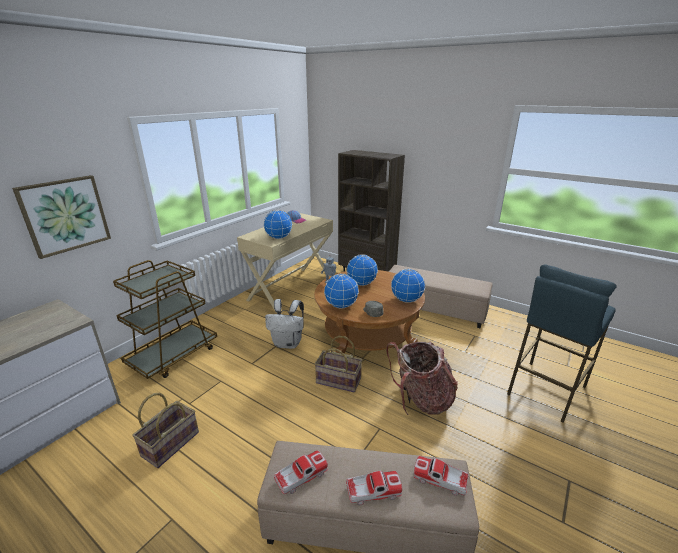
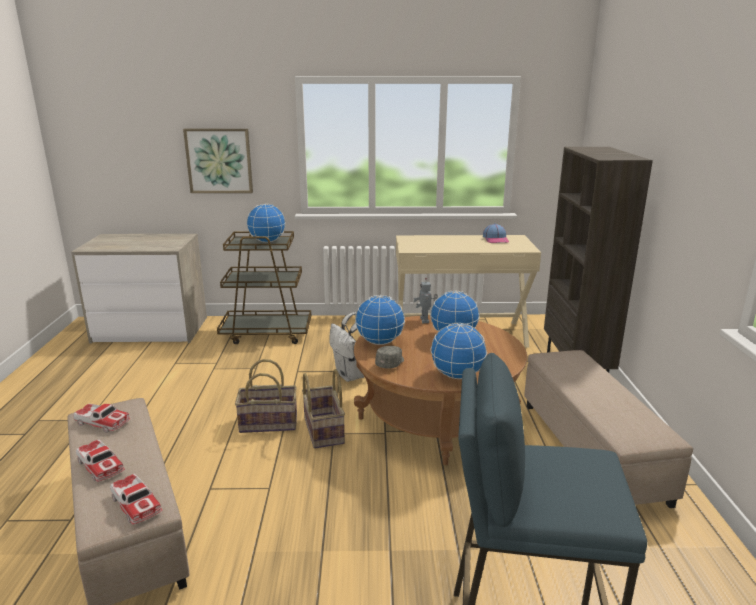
camera: 55 degrees right, 5 degrees down
basket [132,393,199,468] -> basket moved to [235,359,297,433]
globe [263,210,292,239] -> globe moved to [246,204,286,242]
backpack [386,342,458,415] -> none
toy car [414,456,468,496] -> toy car turned 150 degrees clockwise [110,474,163,525]

